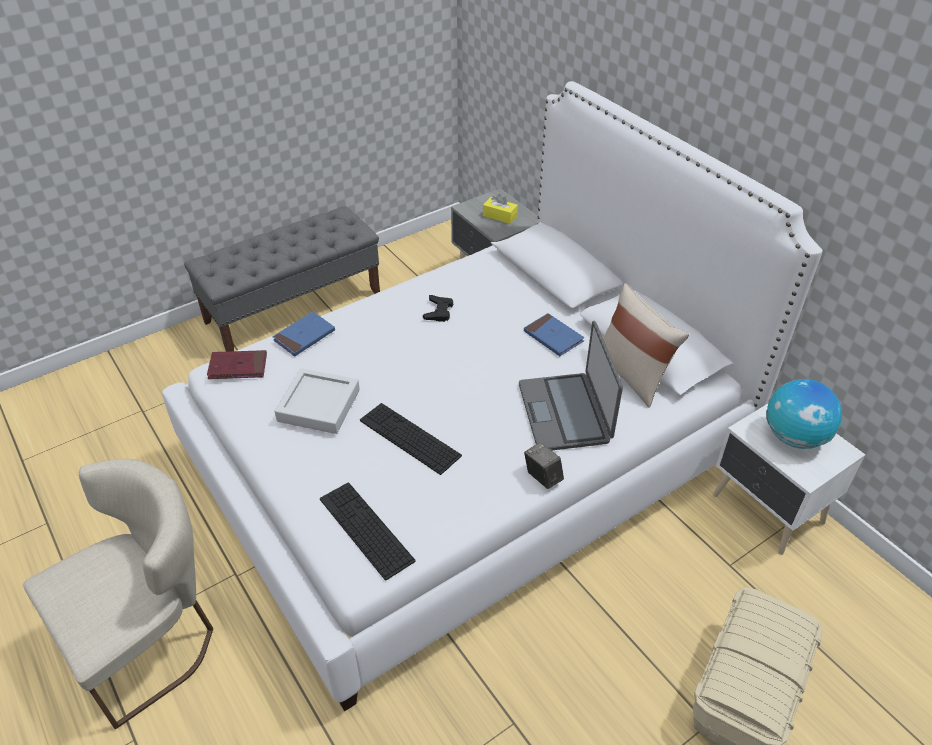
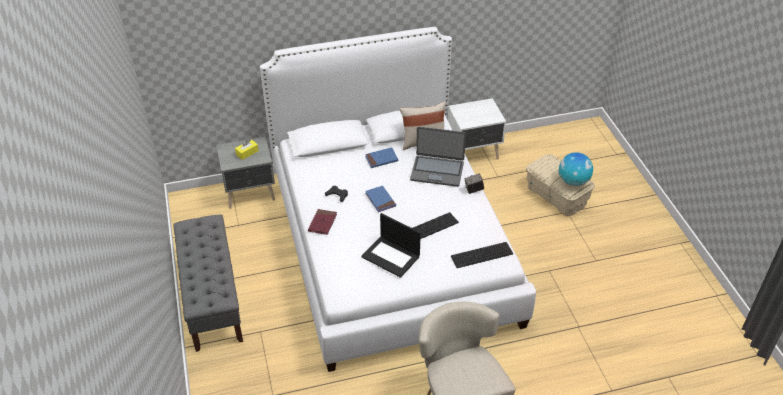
camera: 70 degrees left, 0 degrees up
red book [207,350,267,379] -> red book moved to [308,209,337,235]
blue book [273,311,335,357] -> blue book moved to [365,186,396,212]
grey tray [275,368,360,434] -> laptop [361,213,421,278]
globe [766,379,842,449] -> globe moved to [559,153,593,186]

